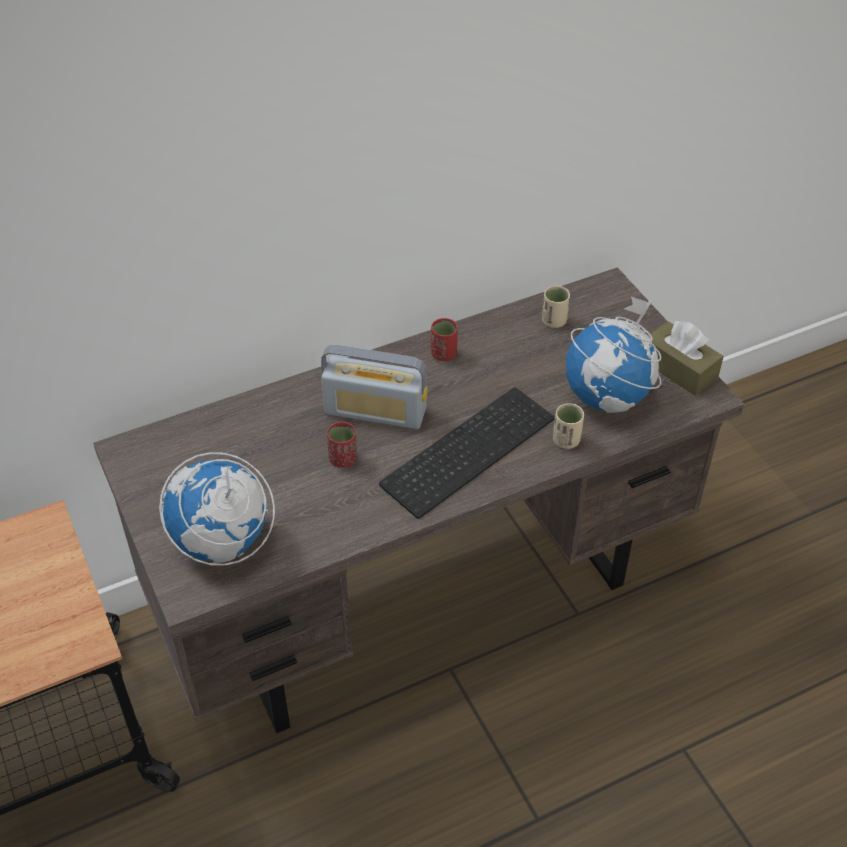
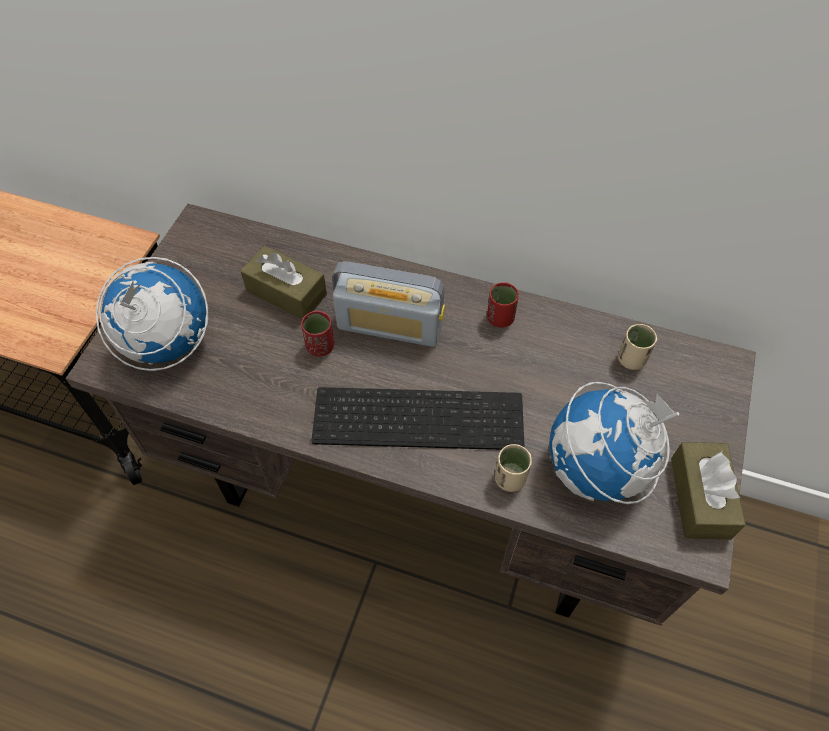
camera: 45 degrees right, 10 degrees up
radio [321,345,428,429] -> radio turned 45 degrees counterclockwise [332,261,445,347]
none -> brown tissue box [240,246,327,319]

